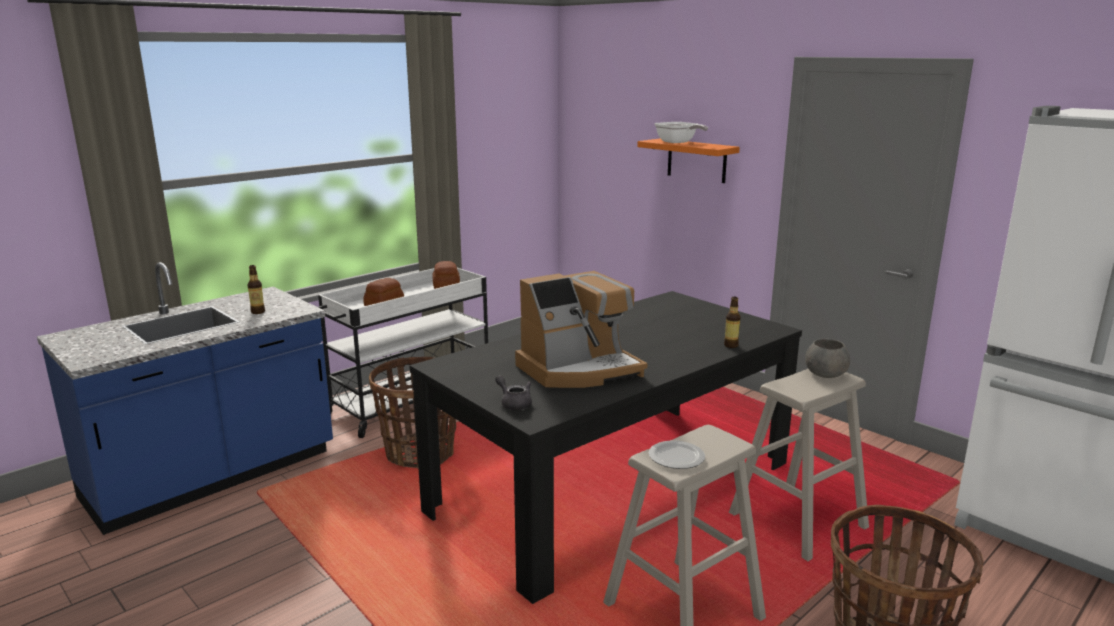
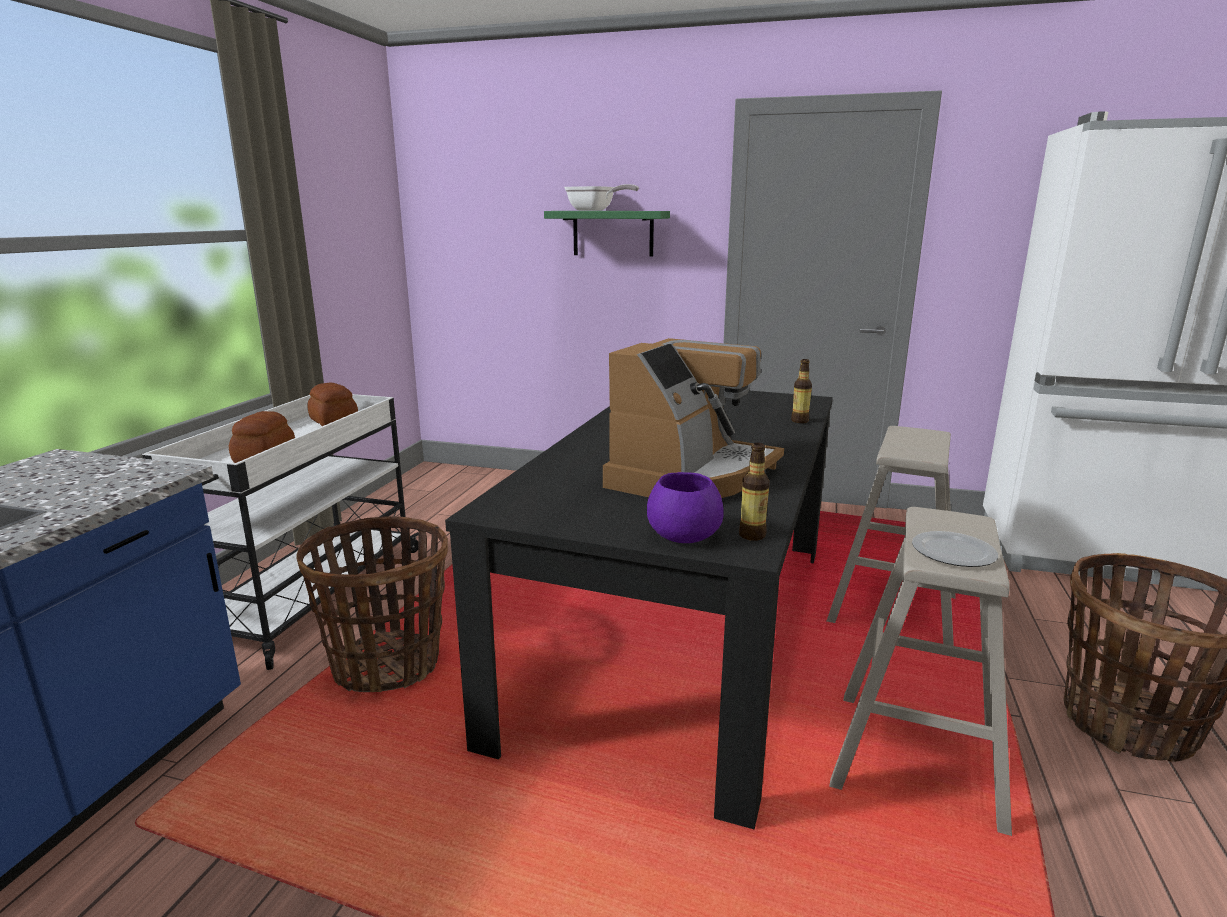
camera: 30 degrees left, 0 degrees up
bottle [247,265,265,314] -> bottle moved to [739,443,770,541]
grey teapot [495,375,532,410] -> purple bowl [647,472,724,543]
orange shelf [637,139,740,183] -> green shelf [544,211,670,257]
grey bowl [805,338,850,378] -> none

